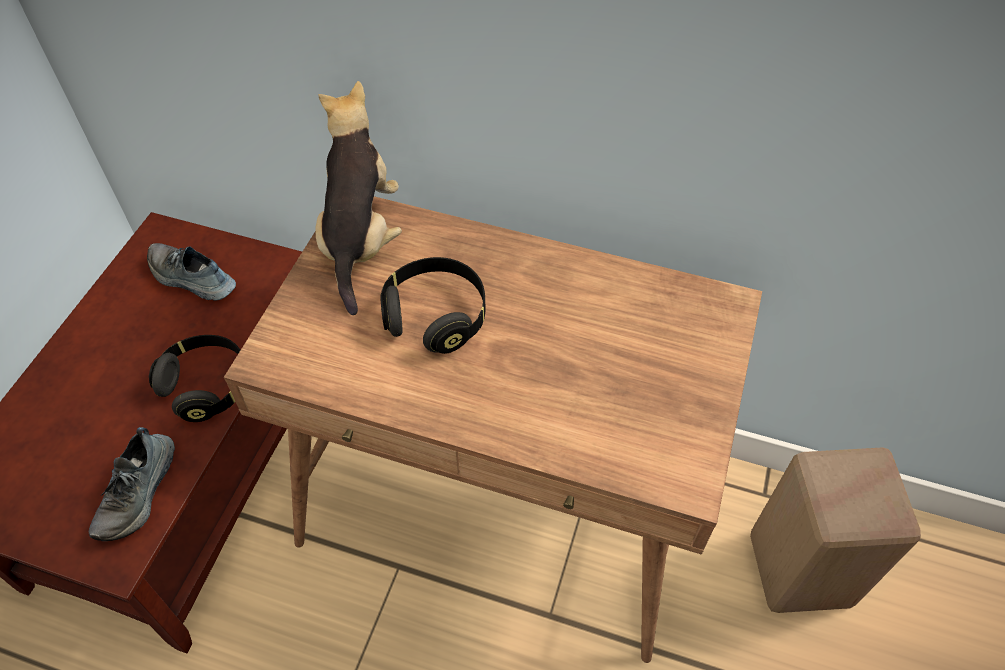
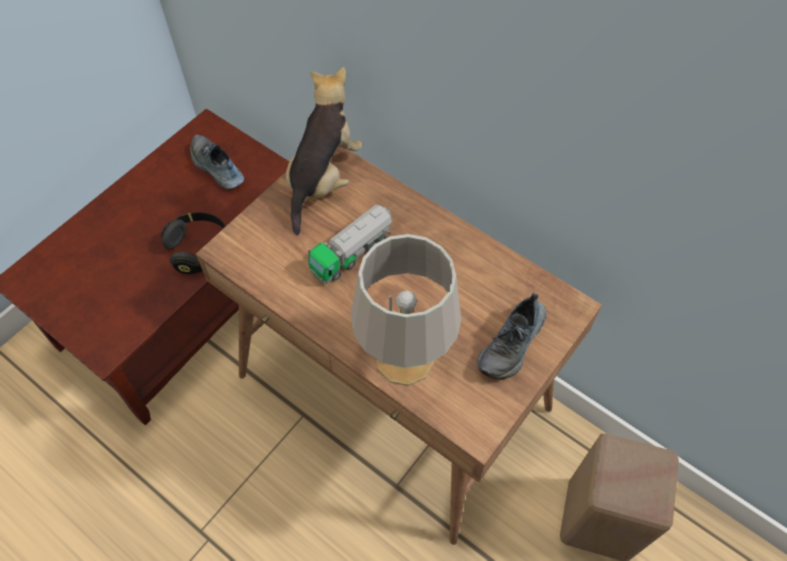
camera: 20 degrees right, 5 degrees up
shoe [89,427,175,541] -> shoe moved to [477,292,546,379]
black headphones [380,257,486,354] -> toy truck [308,205,392,284]
none -> grey table lamp [351,234,461,386]

